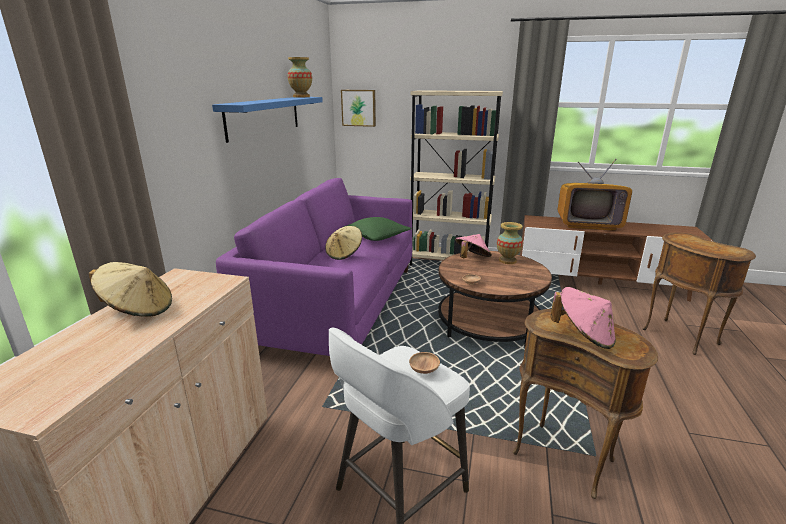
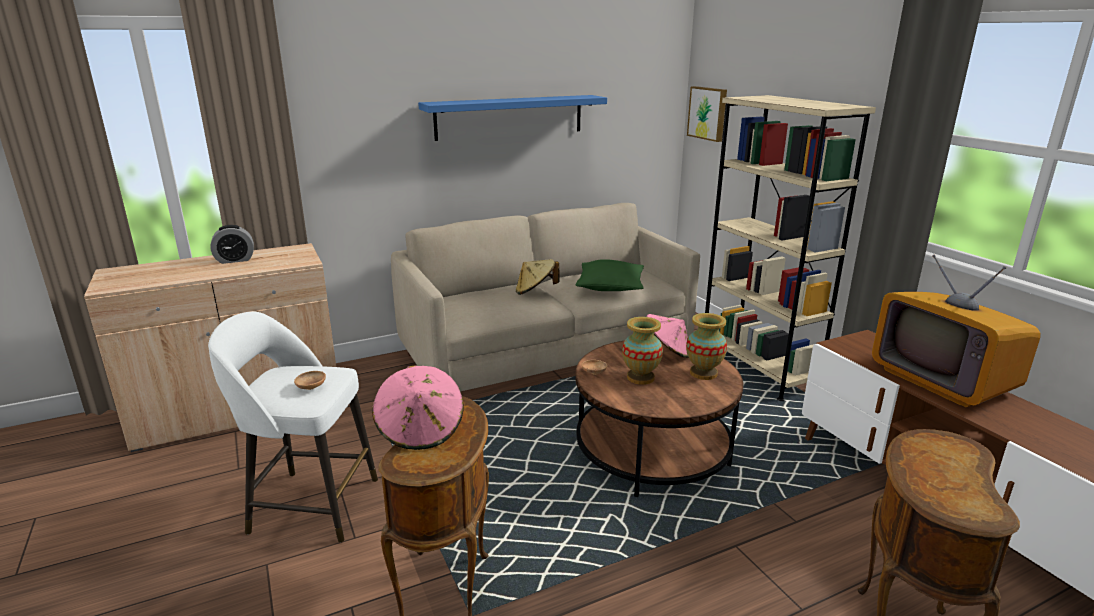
camera: 50 degrees right, 0 degrees up
beige hat [89,262,172,317] -> alarm clock [210,225,254,264]
purple sofa [216,178,412,356] -> beige sofa [391,203,700,392]
vase [288,57,312,97] -> vase moved to [622,317,663,385]

